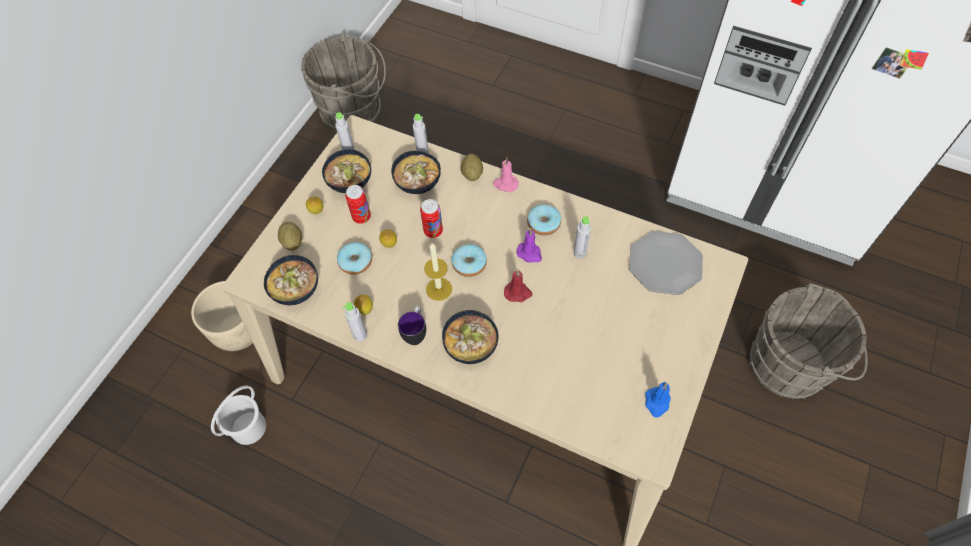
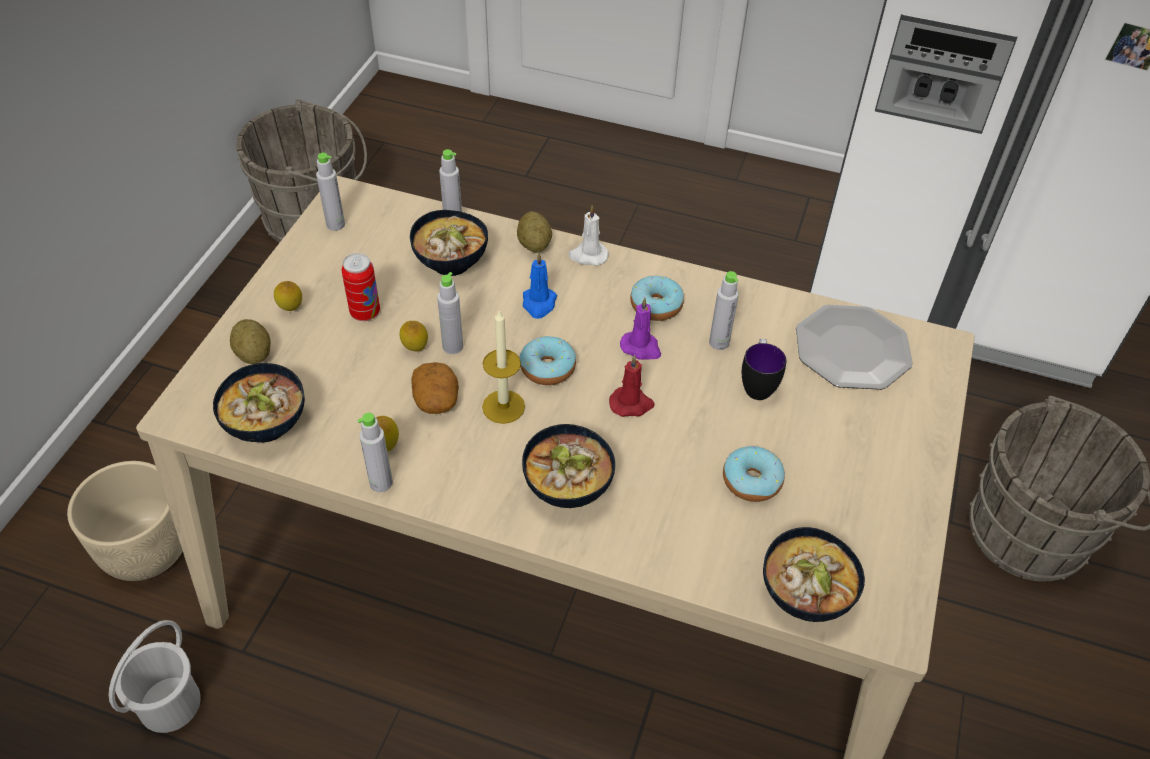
camera: 10 degrees left, 10 degrees down
bowl [322,149,371,193] -> bowl moved to [763,527,865,622]
donut [337,242,372,275] -> donut moved to [723,446,785,502]
mug [398,306,426,345] -> mug moved to [742,339,786,400]
can [420,199,443,238] -> none
pink candle [493,157,519,192] -> white candle [568,205,609,266]
blue candle [645,382,671,418] -> blue candle moved to [523,253,557,319]
none -> potato [411,362,459,414]
none -> grey bottle [437,272,463,354]

